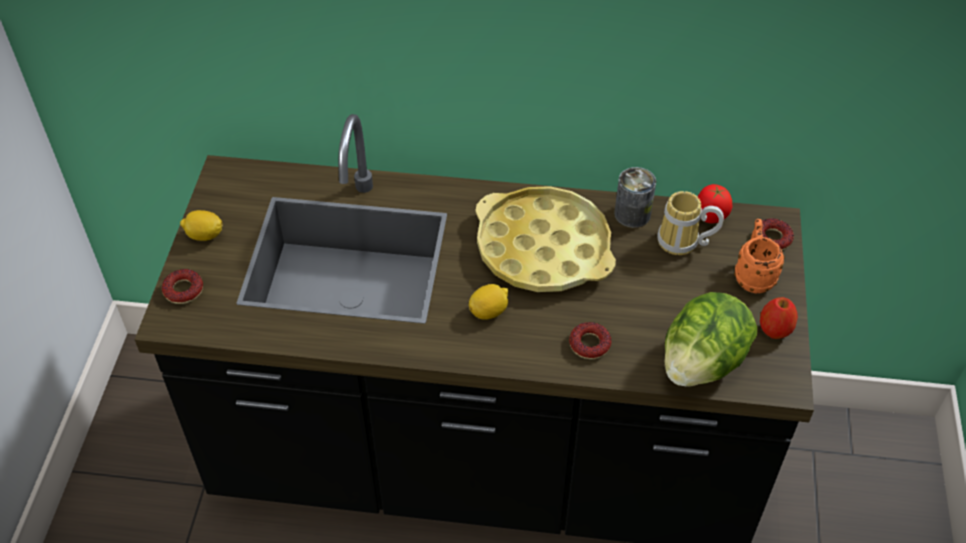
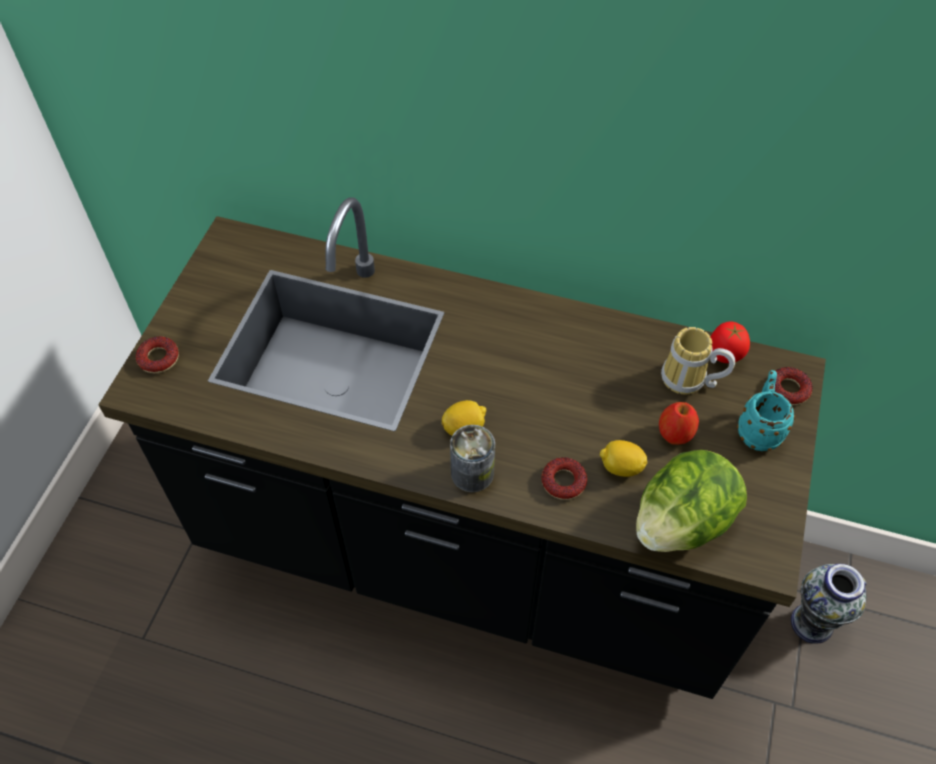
camera: 10 degrees right, 5 degrees up
lemon [180,210,223,241] -> lemon moved to [600,440,648,477]
yellow tray [475,186,616,292] -> none
can [614,167,656,228] -> can moved to [450,425,495,493]
orange mug [734,219,785,293] -> turquoise mug [737,370,795,451]
apple [760,297,798,339] -> apple moved to [659,402,699,445]
none -> vase [791,564,867,644]

